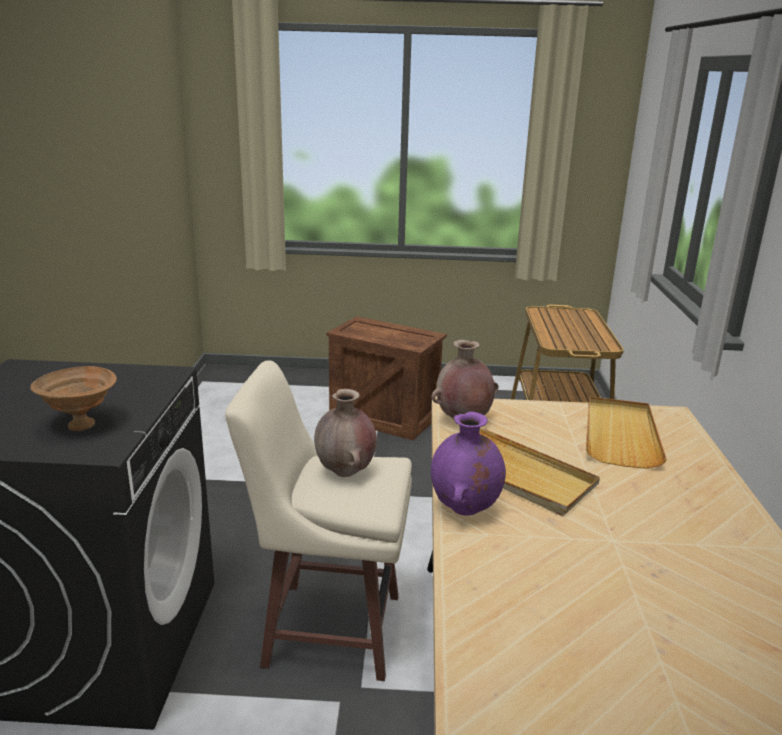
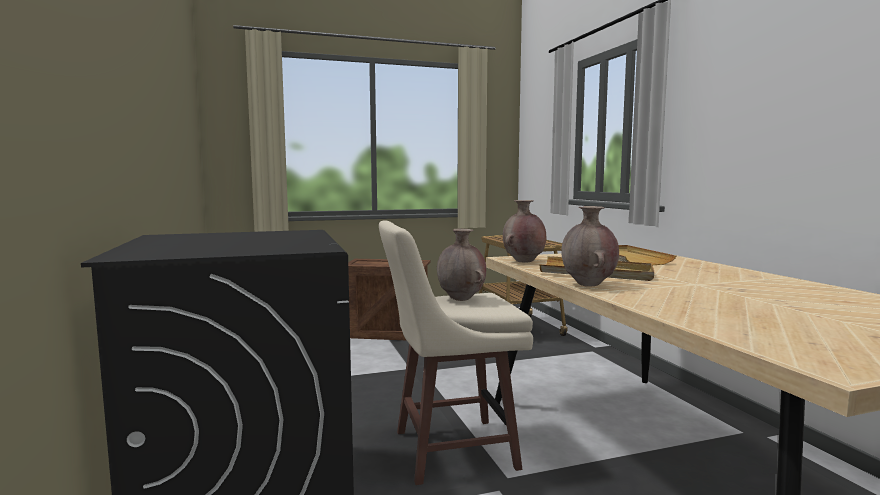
camera: 20 degrees left, 15 degrees down
brown bowl [30,366,117,431] -> none
purple vase [431,412,506,516] -> brown vase [561,206,619,286]

